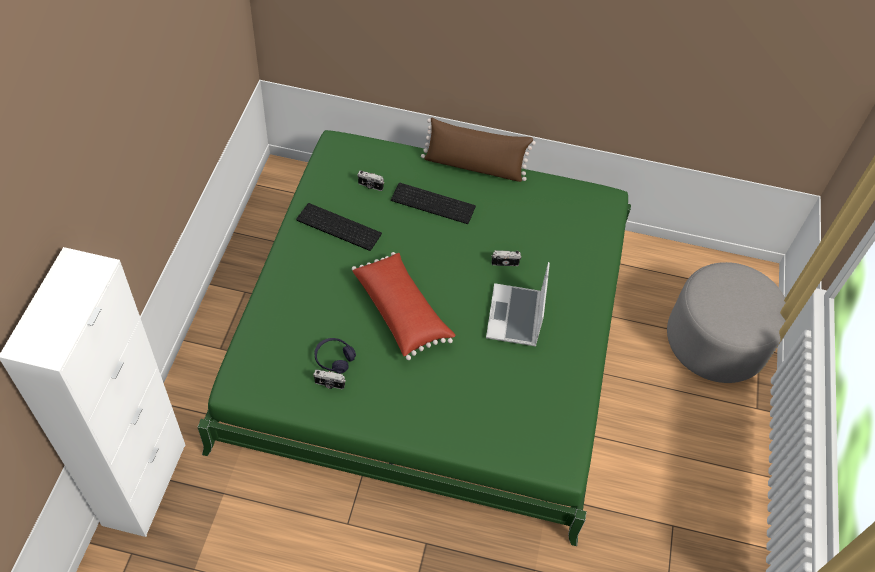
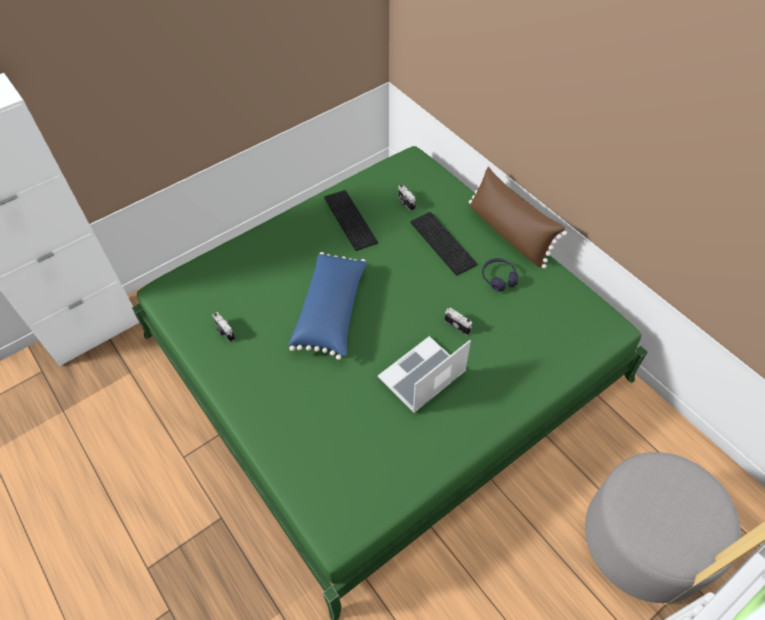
camera: 45 degrees right, 0 degrees up
purple headphones [314,338,356,373] -> purple headphones moved to [482,258,518,291]
red pillow [352,252,455,360] -> blue pillow [289,252,368,360]

